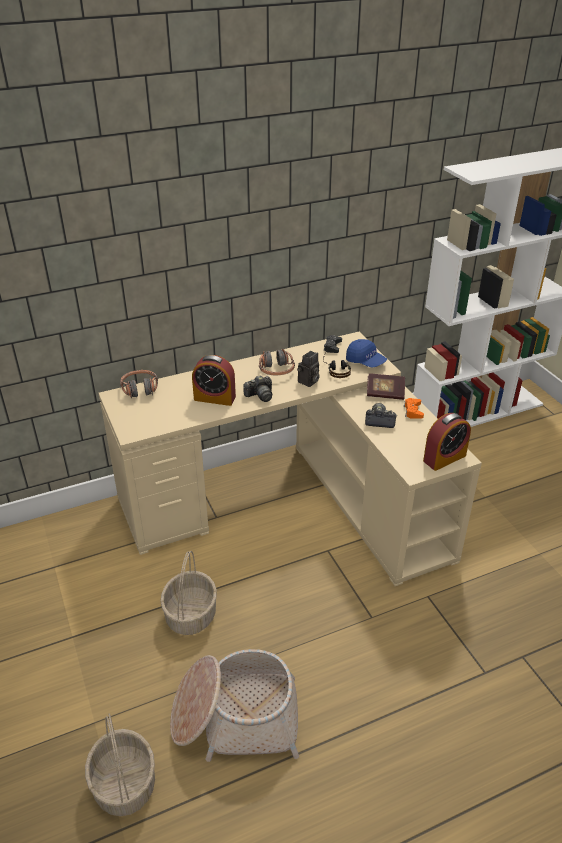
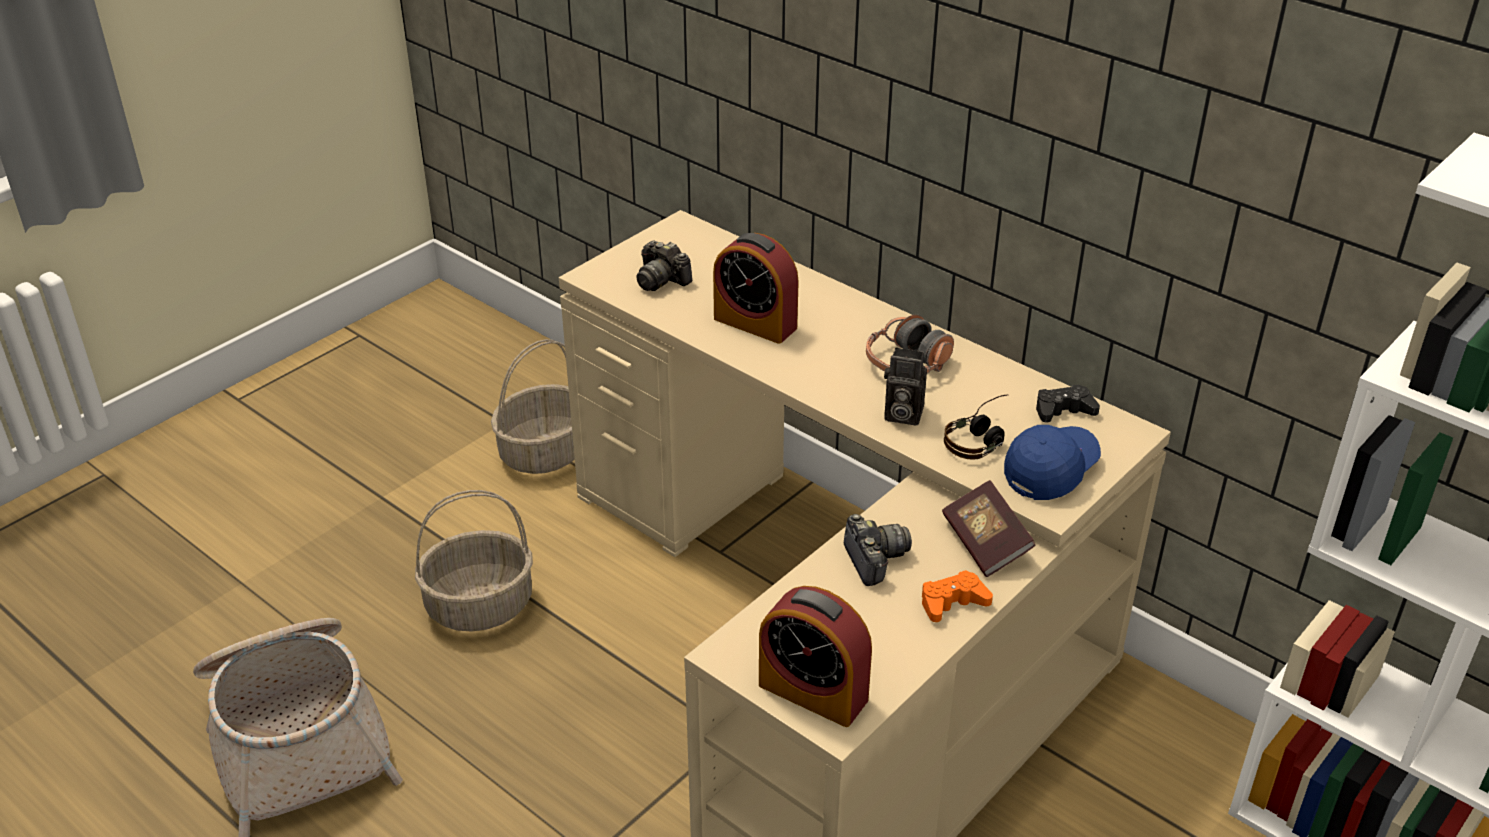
camera: 65 degrees right, 0 degrees up
basket [85,713,155,816] -> basket moved to [491,339,575,474]
headphones [120,370,158,398] -> none
alarm clock [192,355,236,406] -> alarm clock turned 45 degrees counterclockwise [713,233,799,344]
camera [243,375,272,402] -> camera moved to [637,240,692,291]
blue cap [346,339,387,368] -> blue cap turned 150 degrees counterclockwise [1004,425,1101,500]

